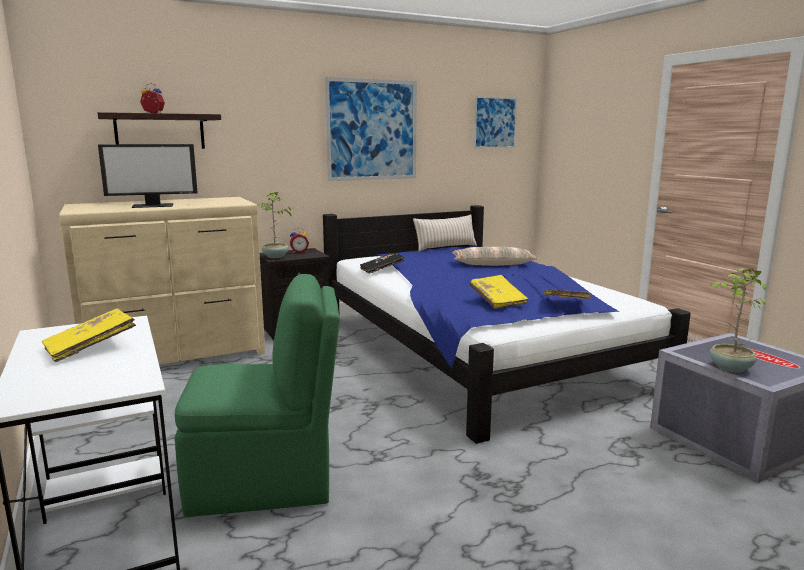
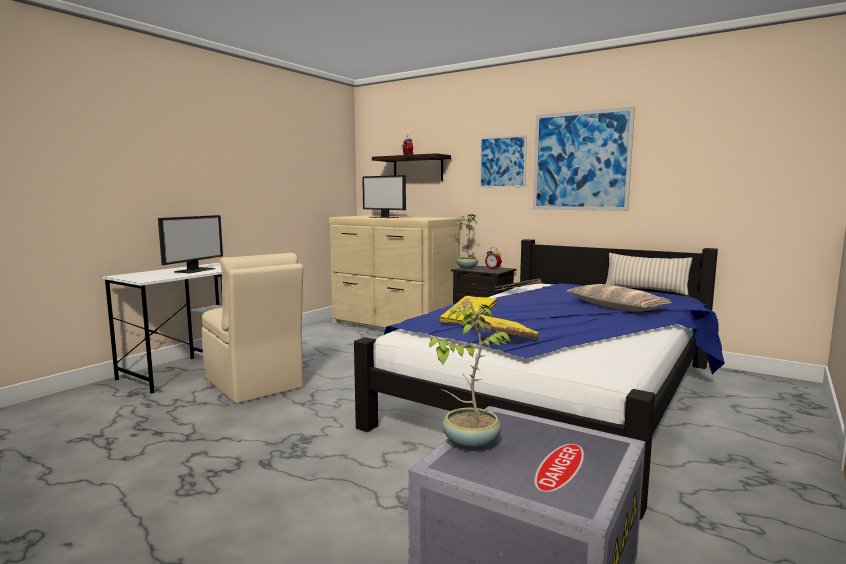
camera: 60 degrees right, 5 degrees down
yellow book [42,308,136,362] -> monitor [158,215,223,273]
green chair [175,274,340,517] -> beige chair [202,253,303,403]
picture [474,96,518,148] -> picture moved to [479,135,527,188]

